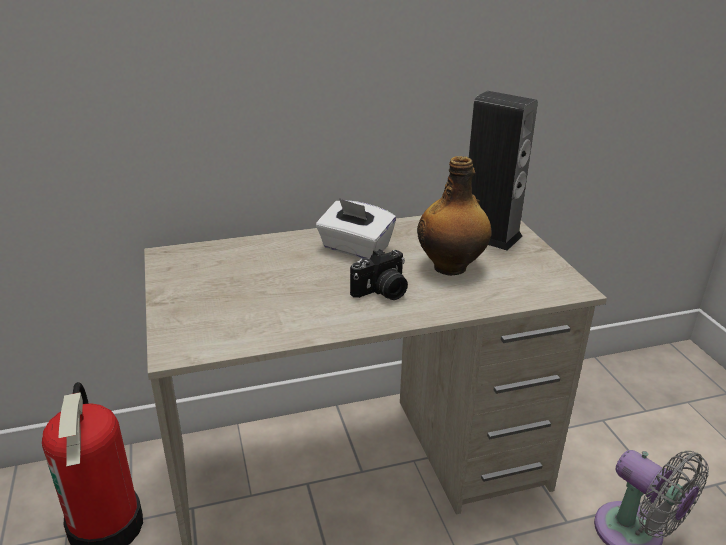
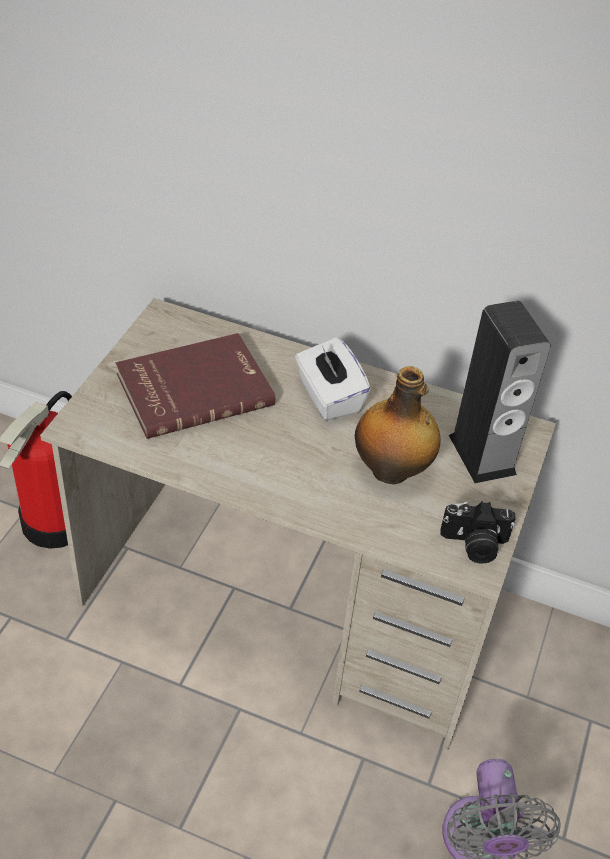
camera: 35 degrees right, 15 degrees up
camera [350,249,408,300] -> camera moved to [440,501,516,564]
none -> red book [116,333,276,439]

